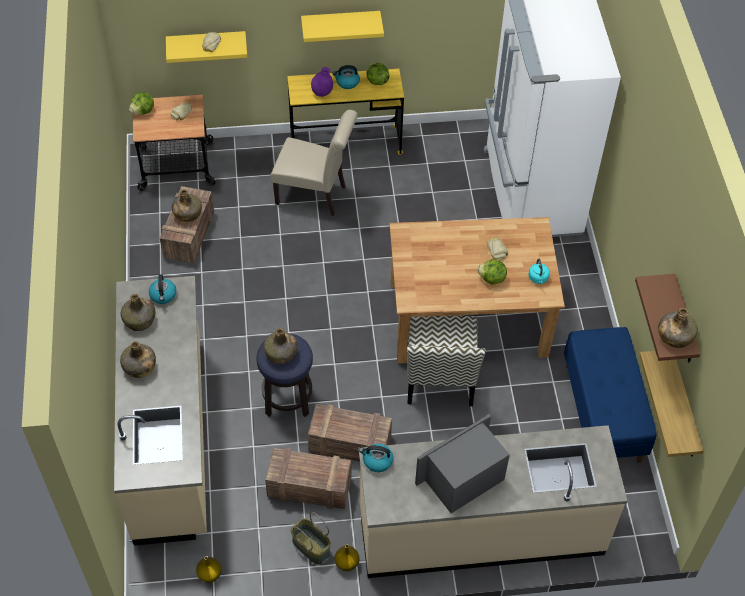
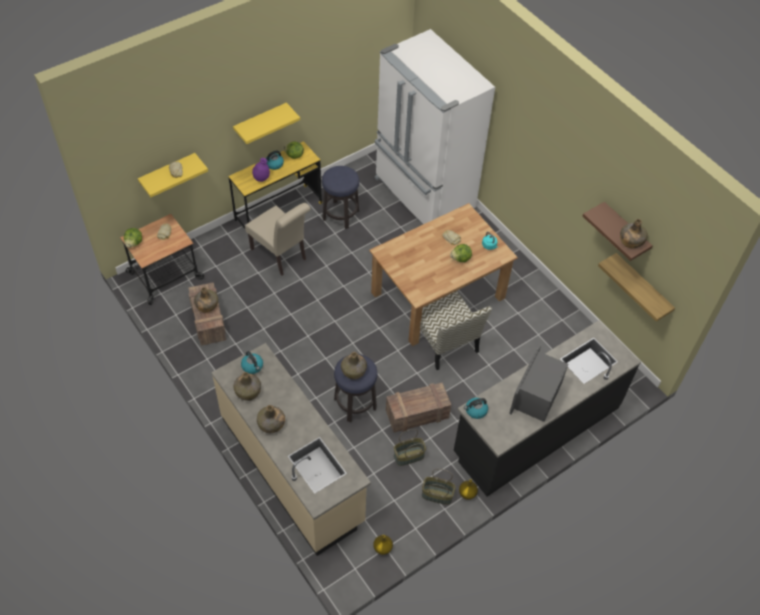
camera: 30 degrees left, 0 degrees up
crate [265,448,351,509] -> basket [394,429,426,466]
beige chair [270,110,358,216] -> beige chair turned 60 degrees clockwise [245,203,311,276]
beige counter [359,425,627,578] -> black counter [454,320,641,496]
blue bench [564,327,656,463] -> none
none -> stool [322,166,359,229]

